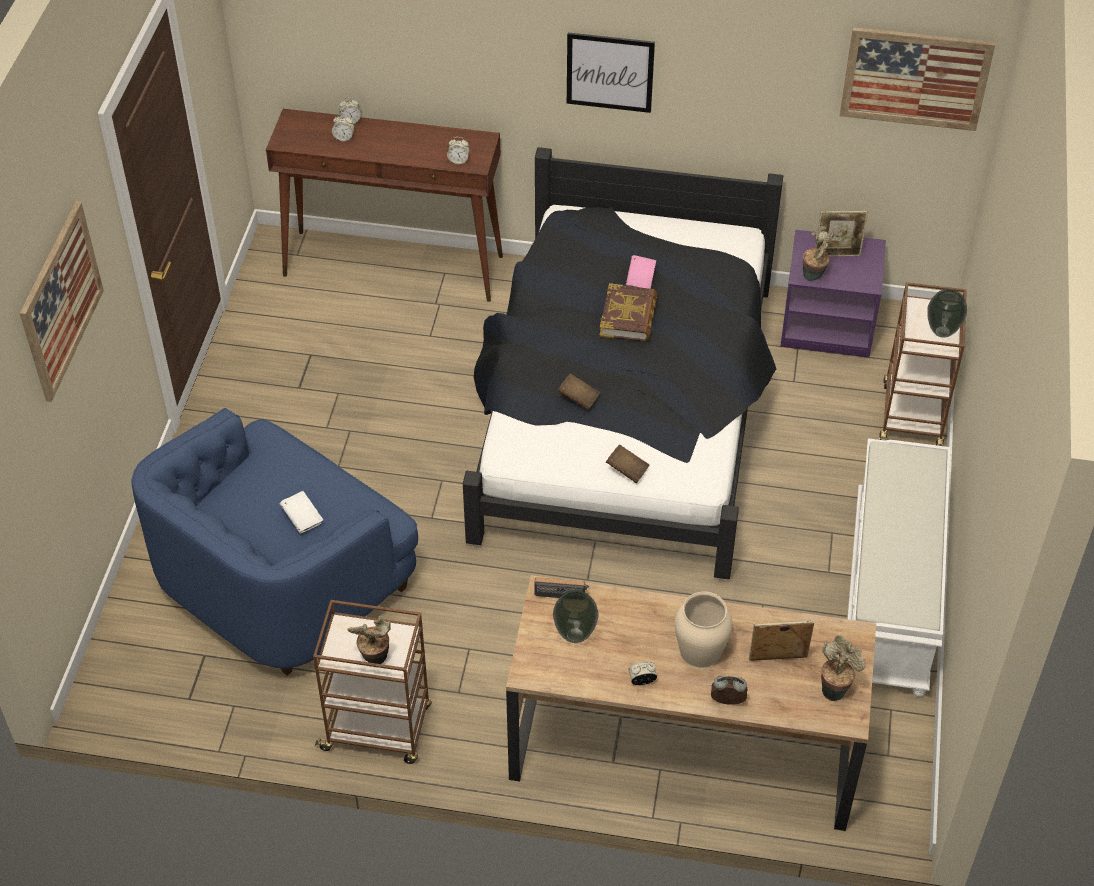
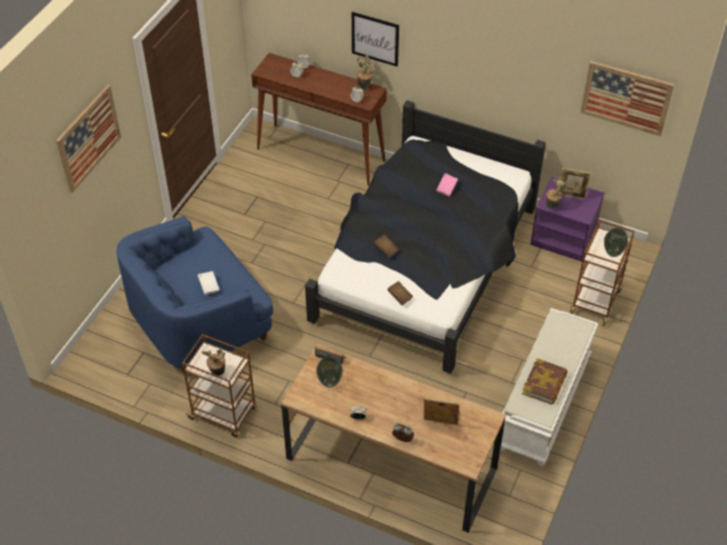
camera: 15 degrees right, 0 degrees up
picture [567,32,655,113] -> picture moved to [352,12,399,67]
book [599,283,657,342] -> book moved to [522,358,568,405]
beige vase [675,592,732,667] -> none
potted plant [821,635,865,701] -> potted plant moved to [357,55,375,90]

